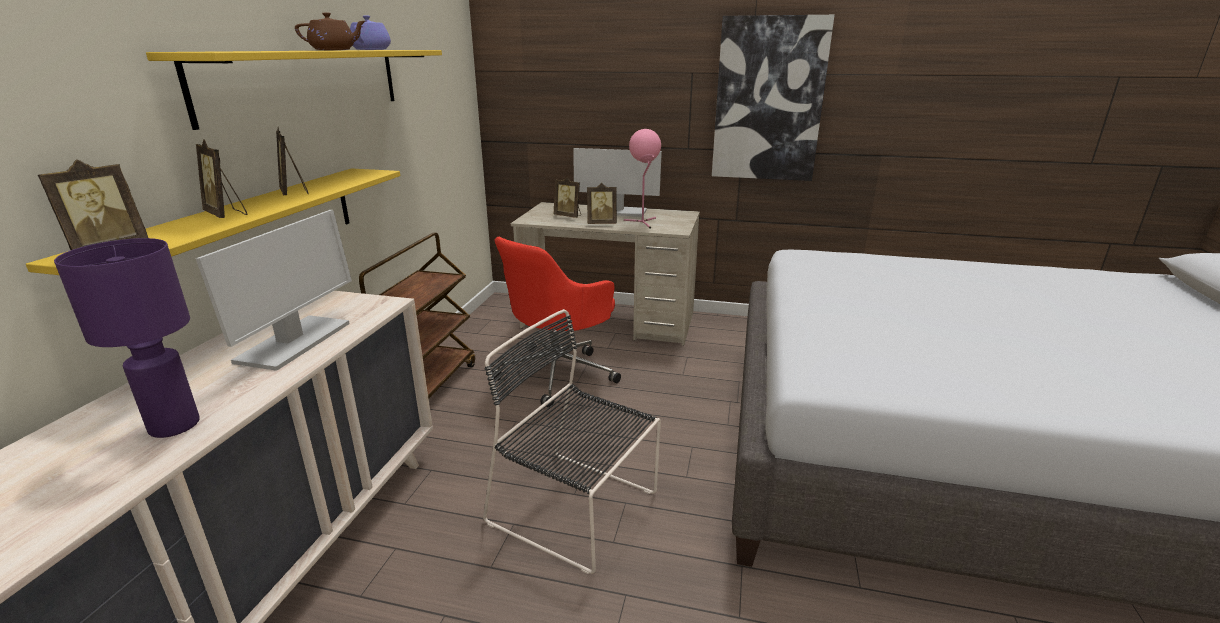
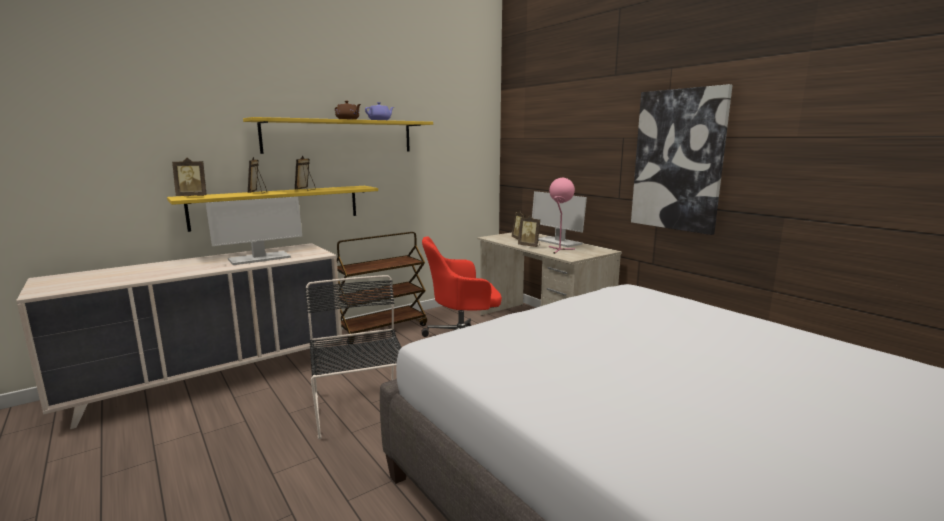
camera: 40 degrees right, 10 degrees down
purple table lamp [54,238,200,438] -> none

